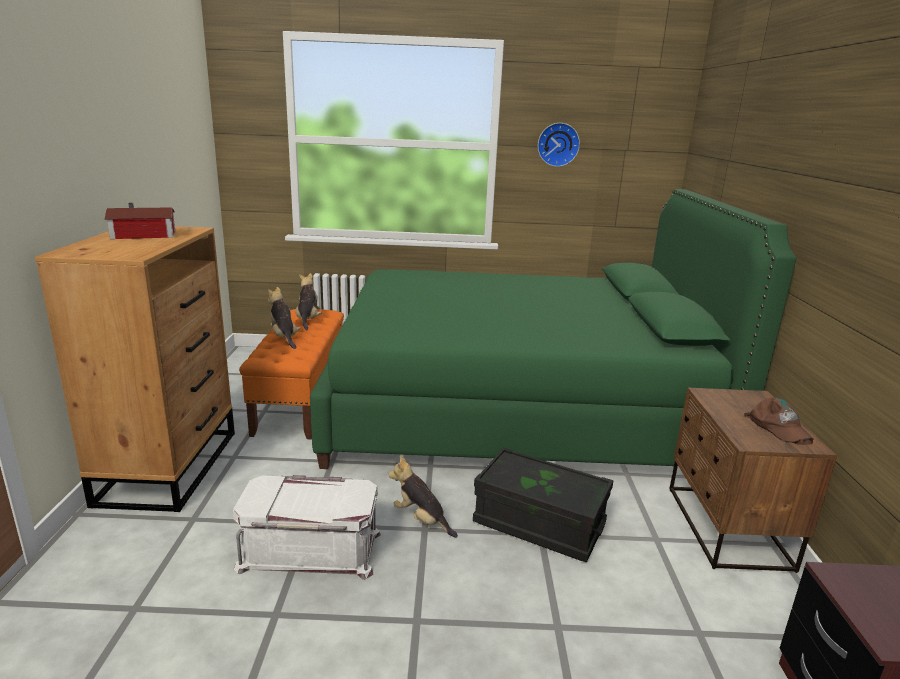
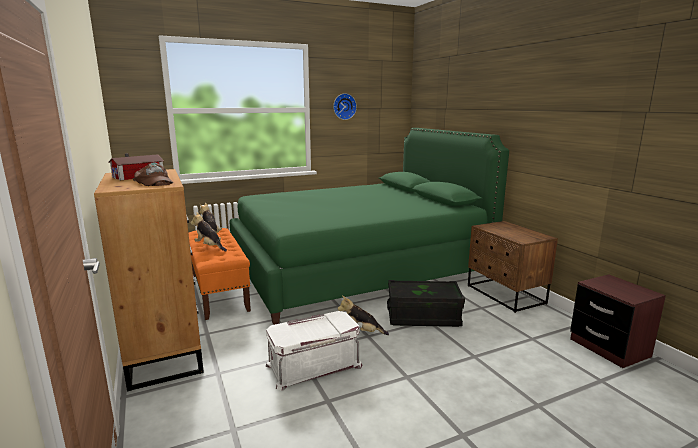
camera: 25 degrees left, 5 degrees down
brown cap [744,397,814,445] -> brown cap moved to [132,163,173,186]

